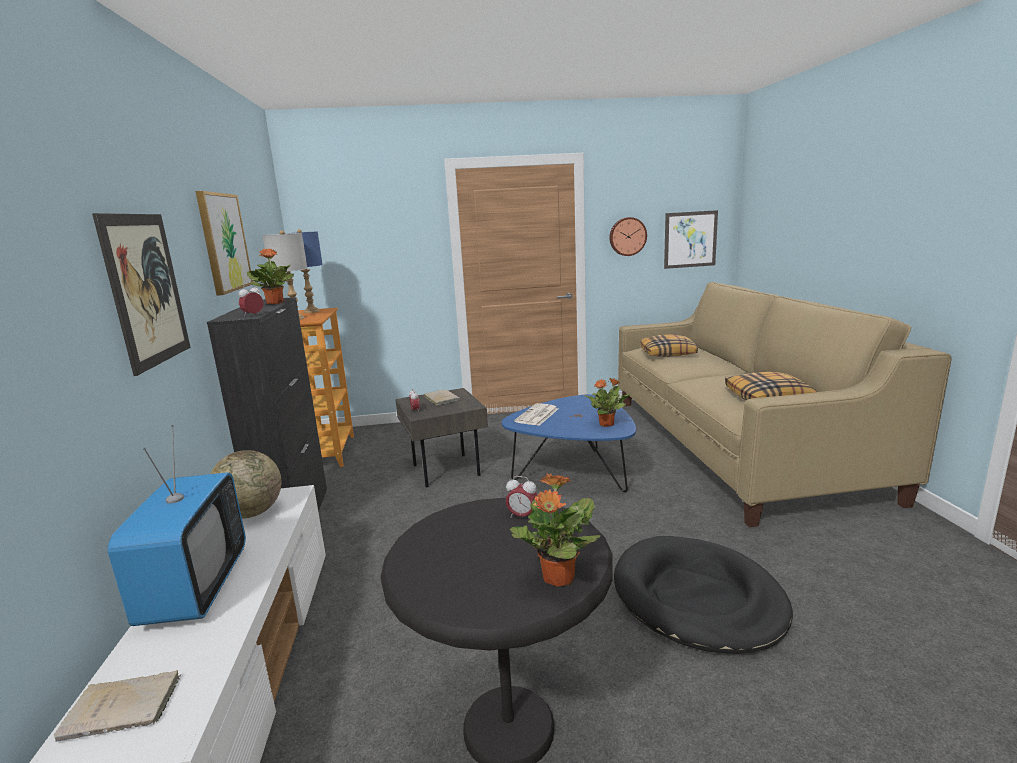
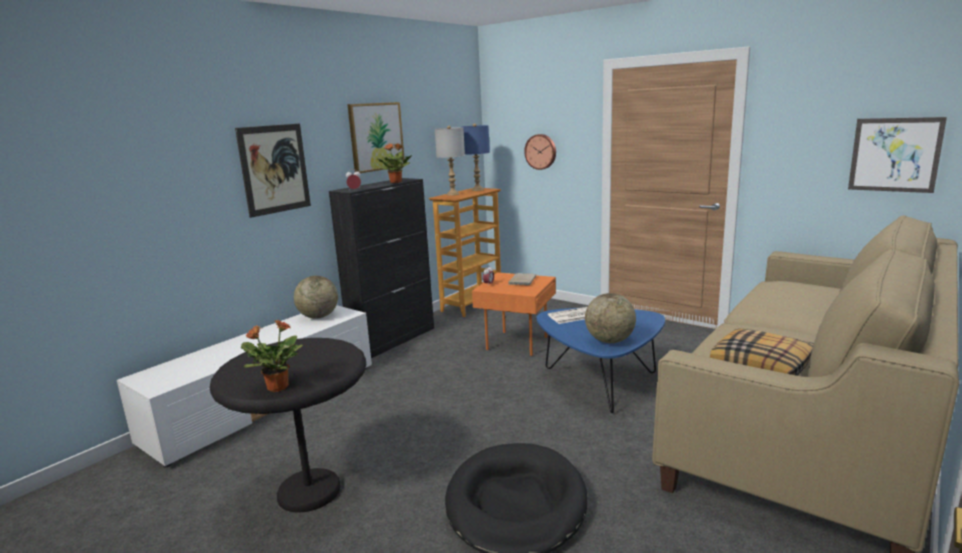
camera: 45 degrees right, 0 degrees up
beige book [54,670,182,742] -> none
television [107,425,246,626] -> none
grey side table [395,388,488,487] -> orange side table [472,272,556,356]
alarm clock [506,476,537,518] -> none
potted plant [584,378,631,427] -> globe [585,293,636,343]
wall clock [609,217,647,256] -> wall clock moved to [524,134,556,170]
pillow [641,335,698,357] -> none

